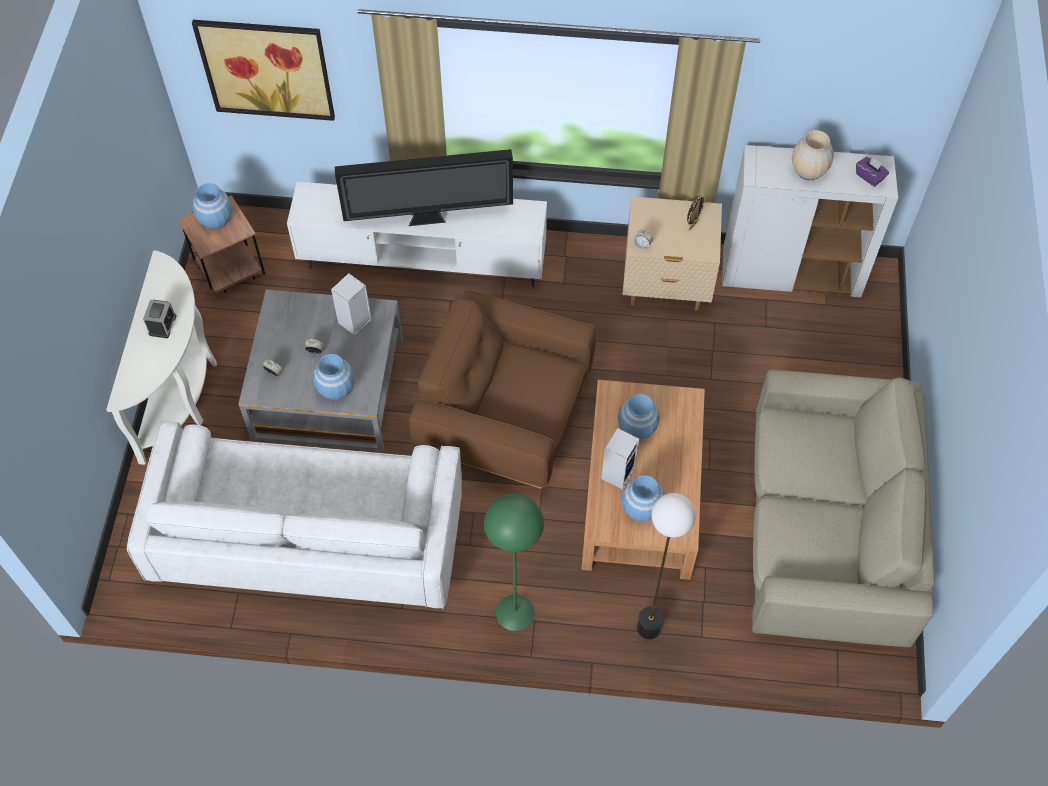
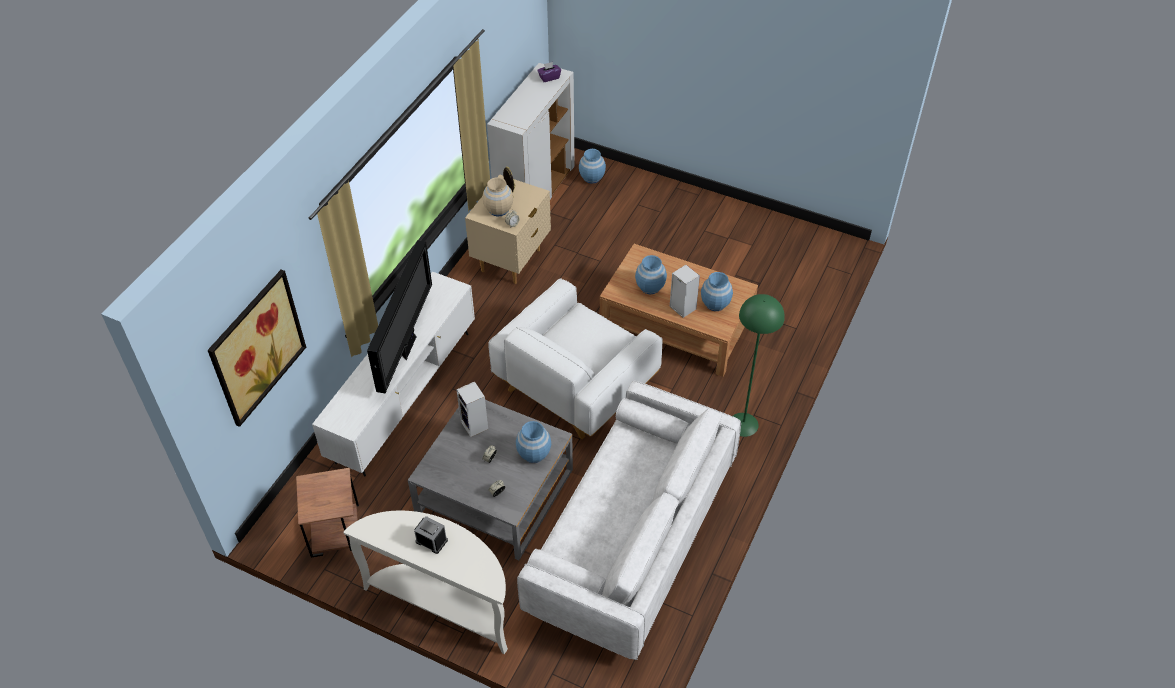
camera: 70 degrees left, 10 degrees down
blue vase [193,183,232,230] -> blue vase moved to [579,149,606,184]
brown armchair [408,290,597,489] -> white armchair [488,278,662,439]
floor lamp [637,493,696,639] -> none
beige sofa [752,370,935,647] -> none
beige vase [792,130,834,180] -> beige vase moved to [483,177,513,216]

